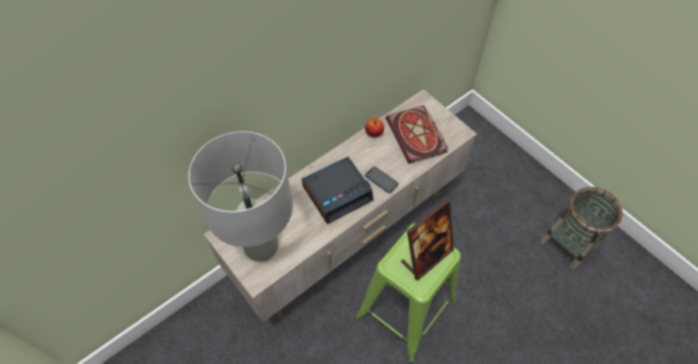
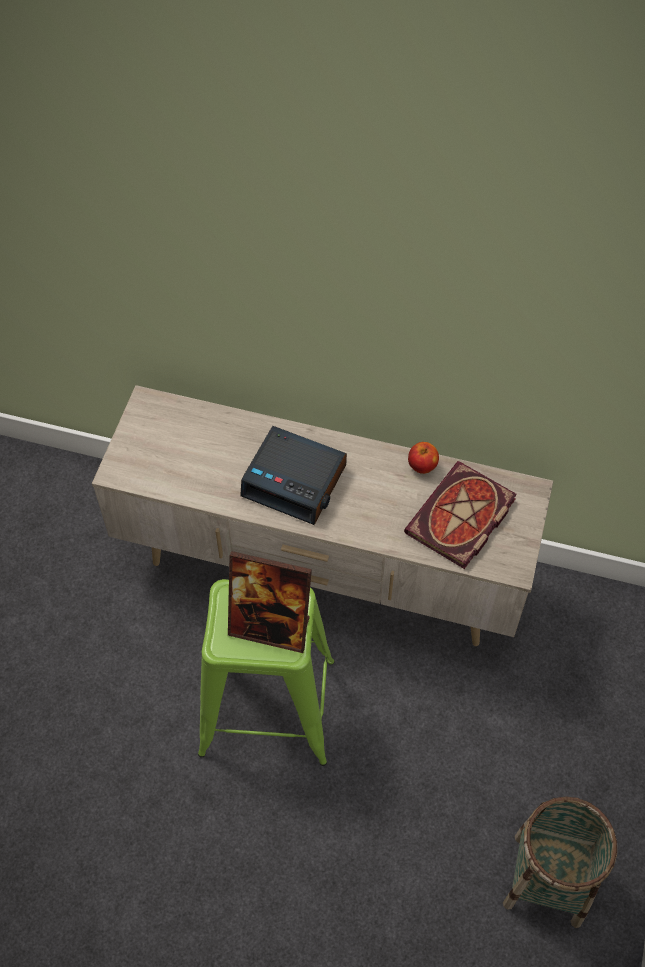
camera: 55 degrees right, 0 degrees up
grey table lamp [188,131,293,262] -> none
phone [365,167,399,193] -> none

